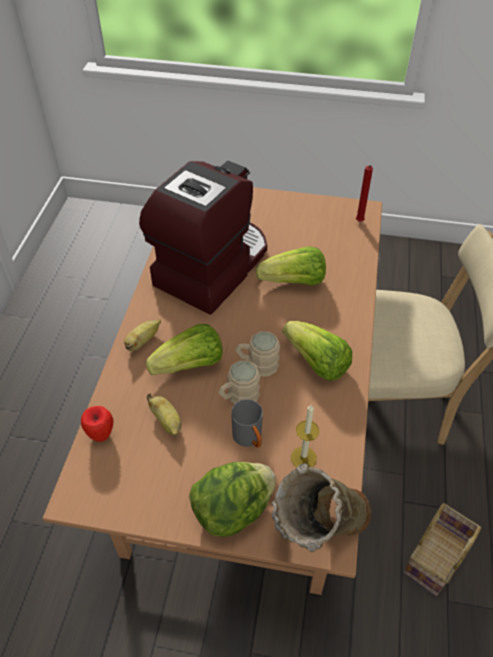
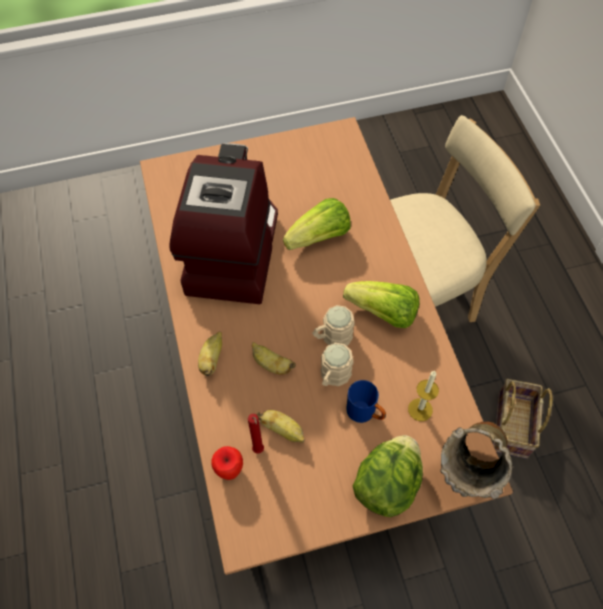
camera: 25 degrees left, 10 degrees up
lettuce [146,324,223,375] -> banana [252,342,296,374]
grey mug [231,399,263,448] -> blue mug [346,380,386,423]
red candle [356,165,373,222] -> red candle moved to [248,414,264,454]

